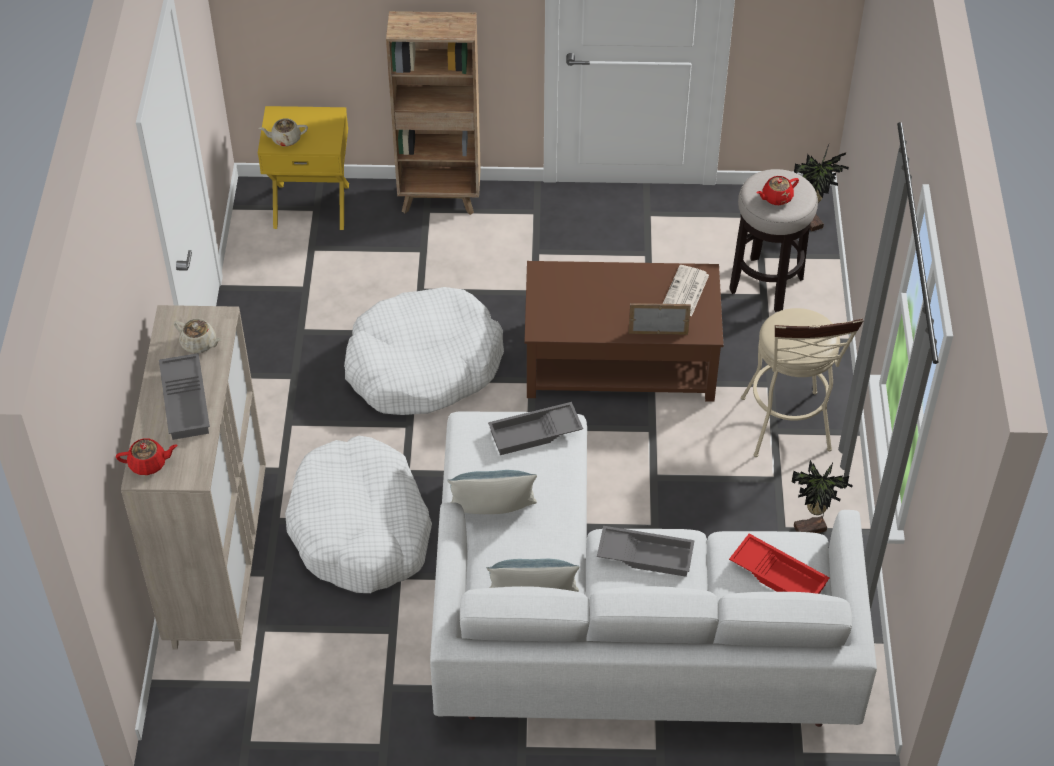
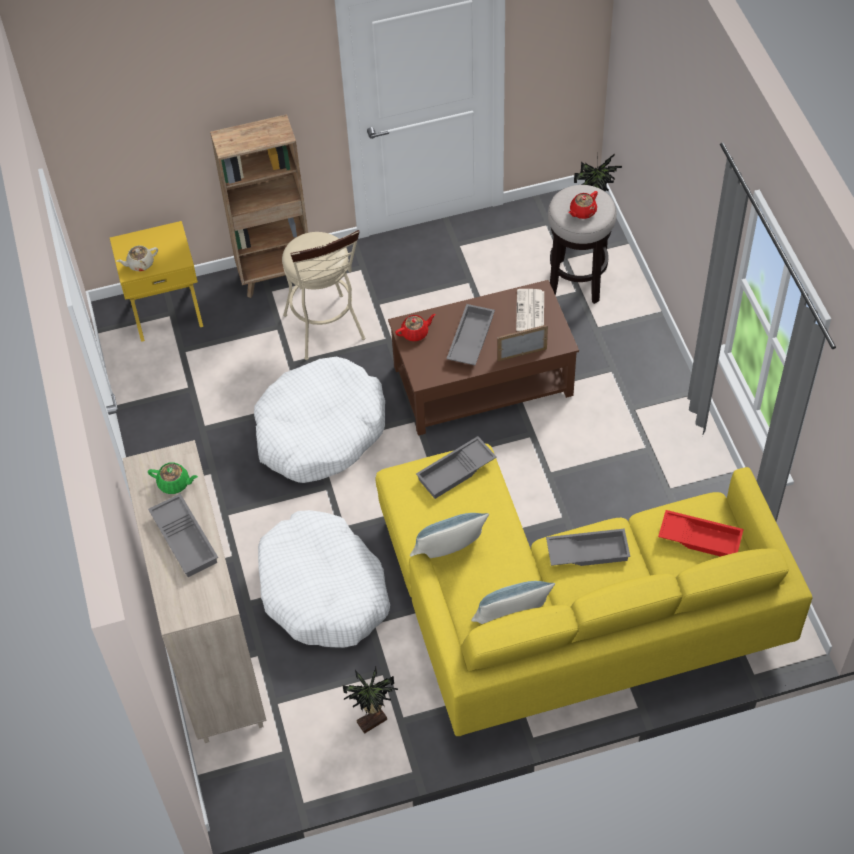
camera: 15 degrees left, 5 degrees up
red teapot [116,438,178,475] -> red teapot moved to [395,314,436,341]
beige teapot [174,319,222,353] -> green teapot [148,462,198,494]
white sofa [430,411,877,727] -> yellow sofa [376,444,812,736]
beige stool [741,308,864,457] -> beige stool moved to [282,230,366,360]
potted plant [792,460,853,533] -> potted plant moved to [343,667,398,734]
none -> grey tray [446,304,495,365]

